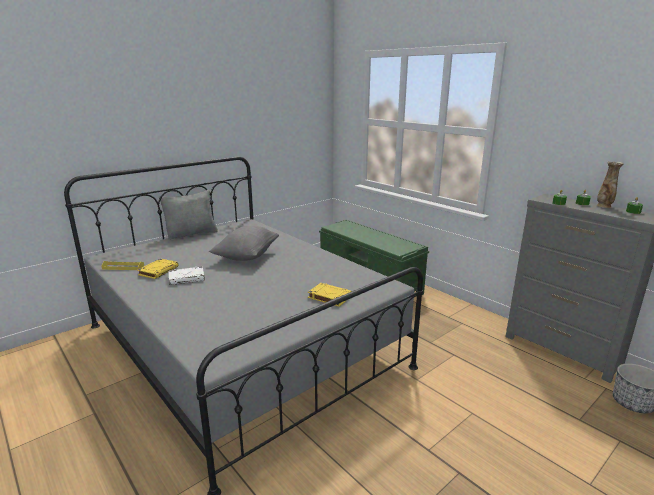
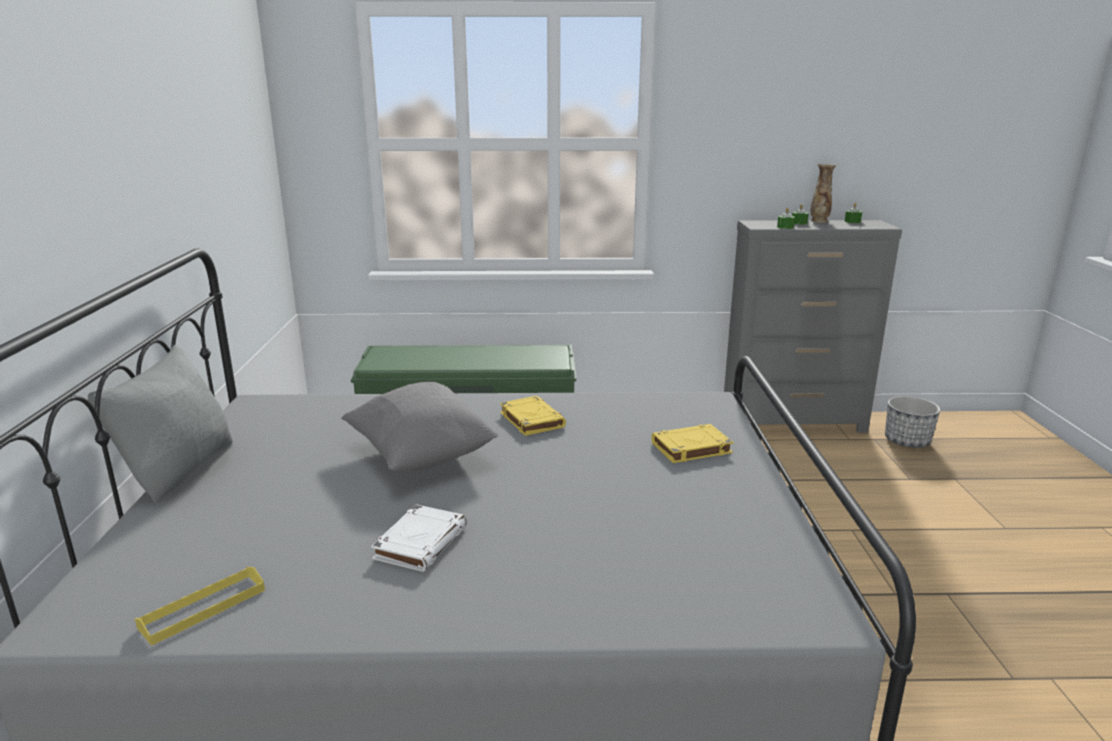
camera: 50 degrees left, 0 degrees up
yellow book [137,259,178,279] -> yellow book moved to [500,396,566,436]

